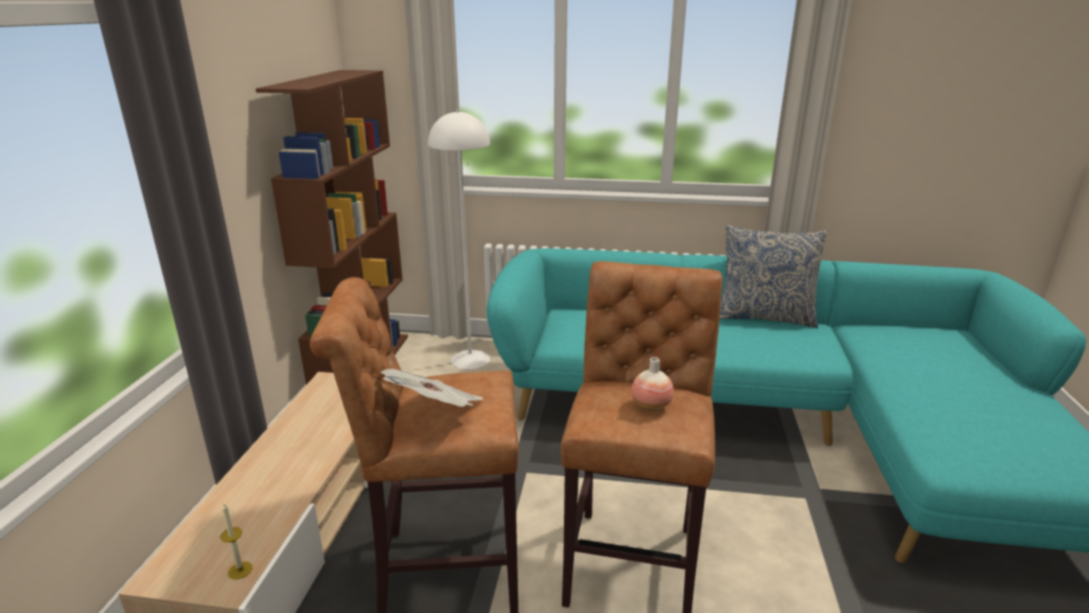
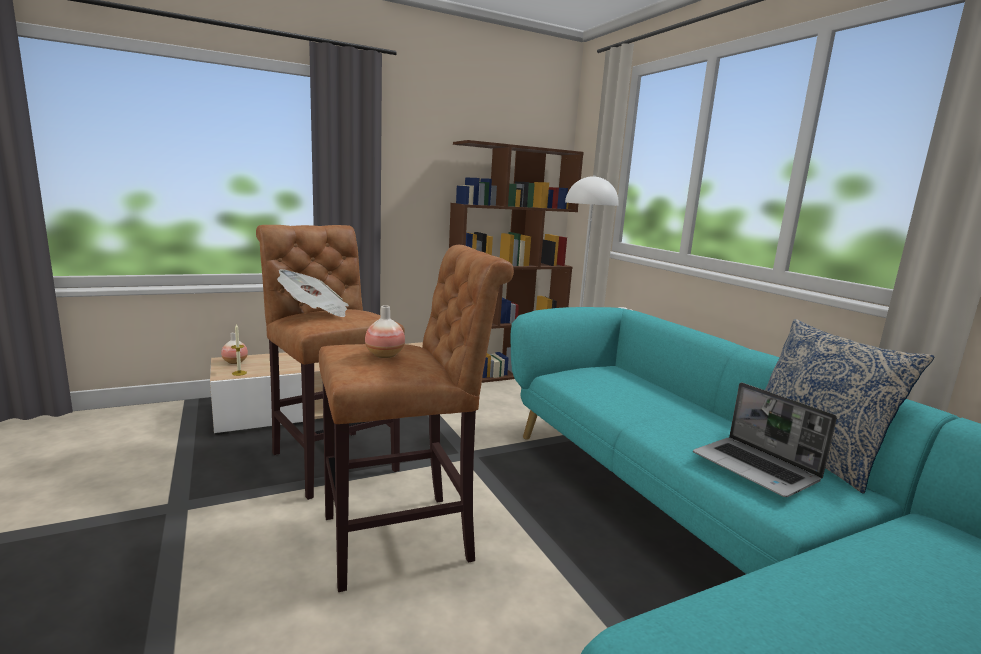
camera: 55 degrees right, 10 degrees down
none -> vase [221,332,248,364]
none -> laptop [693,382,837,497]

